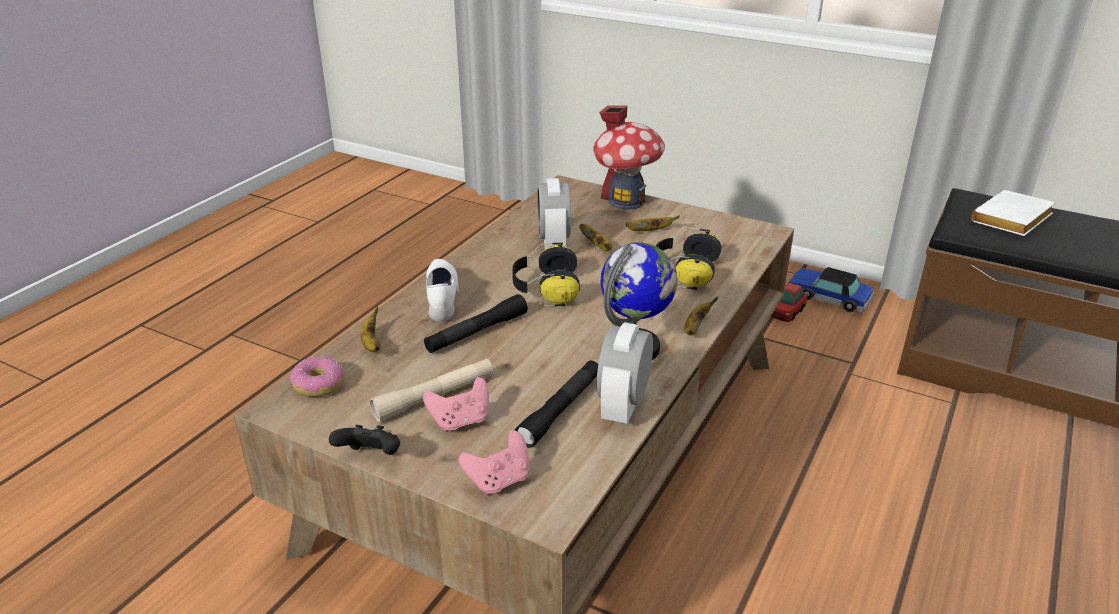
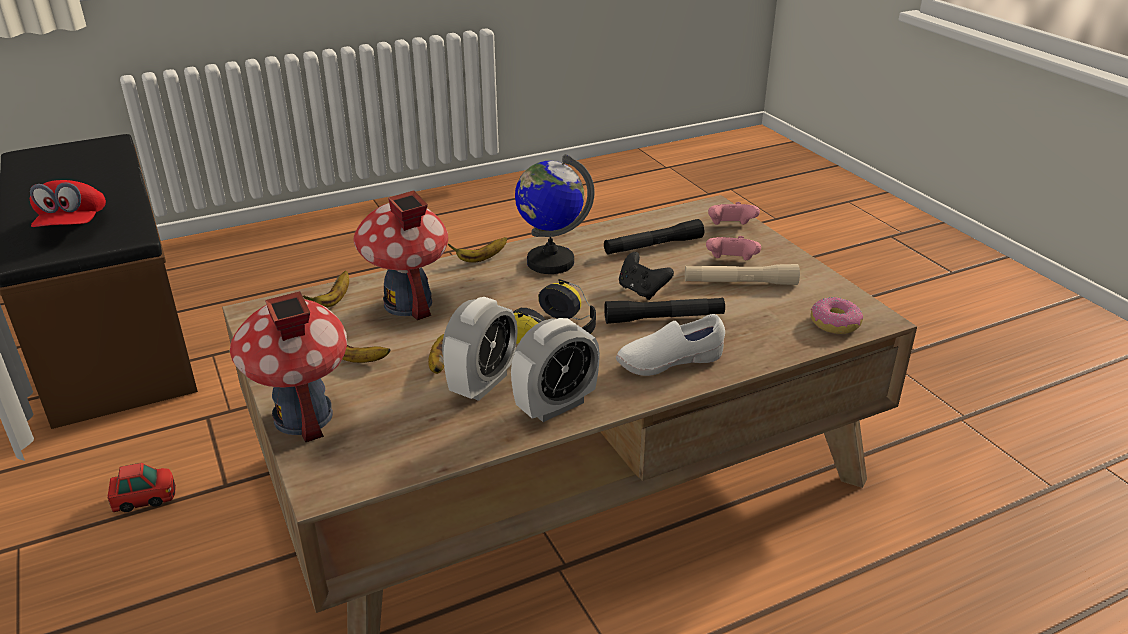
camera: 145 degrees left, 0 degrees up
black game controller [329,425,400,455] -> black game controller moved to [619,252,674,300]
banana [361,306,381,353] -> banana moved to [303,271,349,308]
white shoe [426,259,459,322] -> white shoe turned 45 degrees clockwise [616,314,725,376]
alarm clock [597,322,653,424] -> alarm clock moved to [511,318,600,422]
headphones [656,228,722,290] -> toy house [353,191,448,320]
toy car [789,267,874,313] -> none
white book [971,190,1056,236] -> red cap [30,180,106,227]

